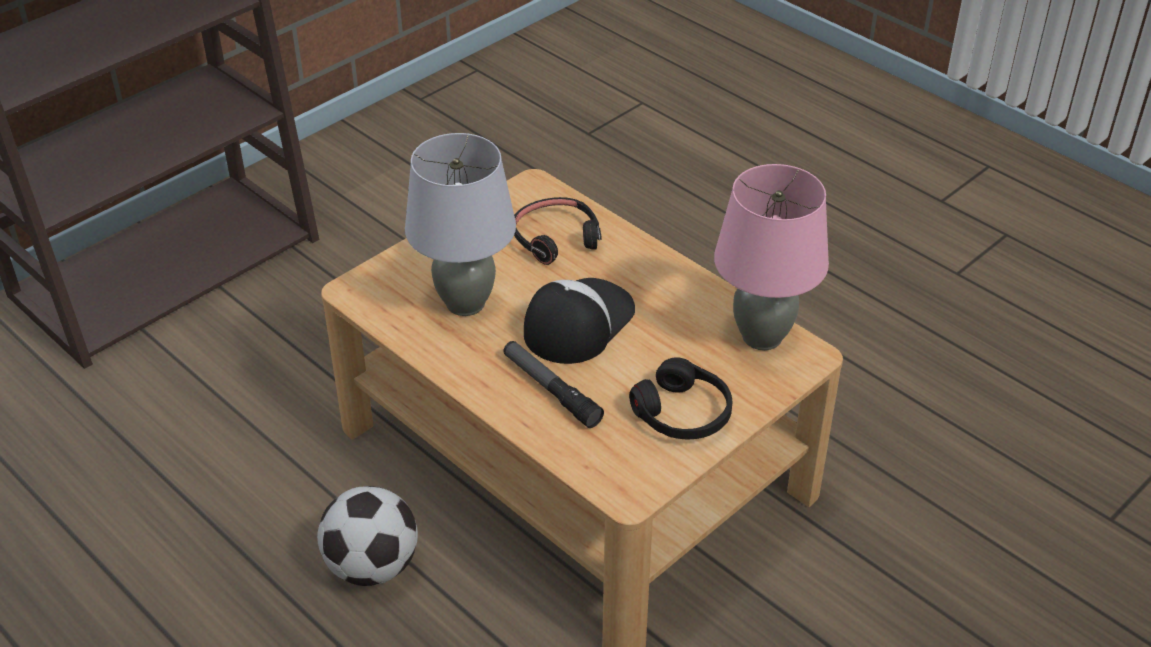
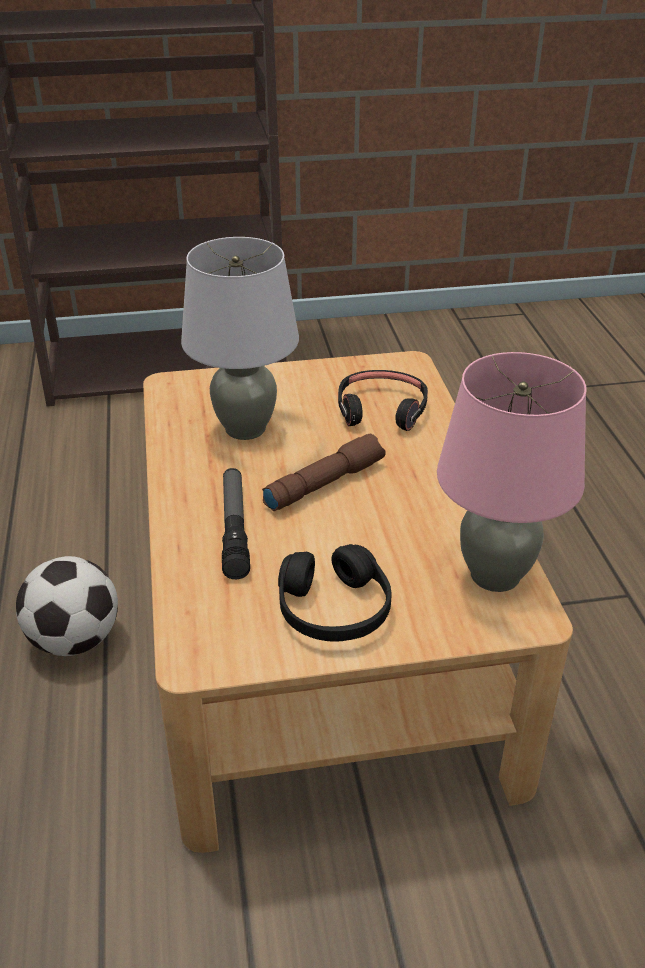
camera: 35 degrees right, 5 degrees down
cap [524,278,635,364] -> brown flashlight [262,434,386,511]

